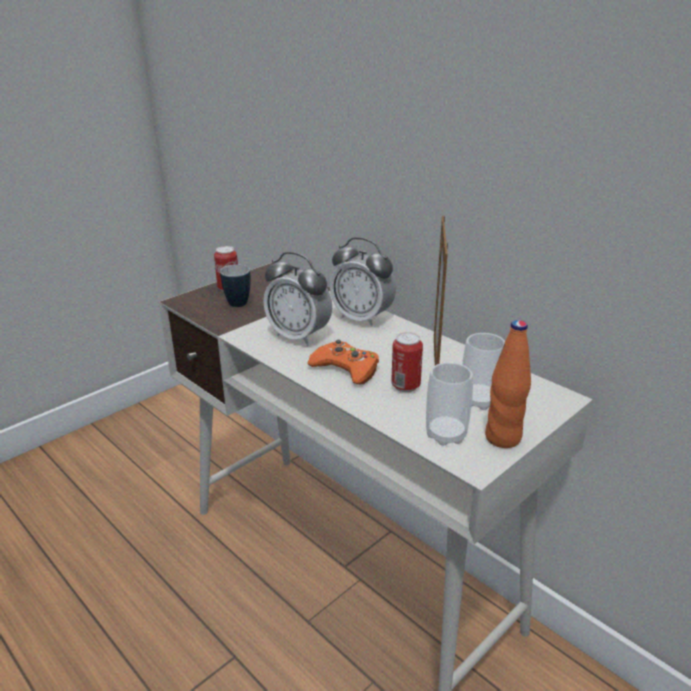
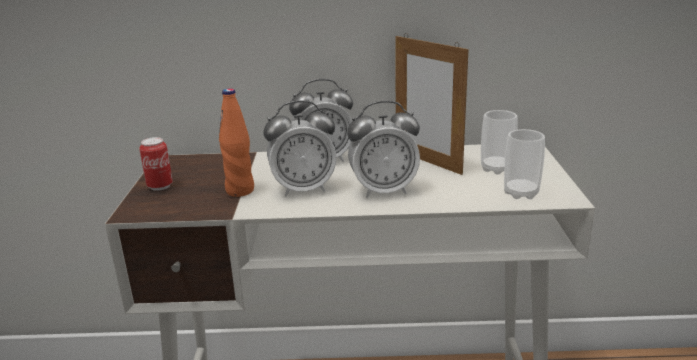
camera: 45 degrees left, 5 degrees down
mug [220,264,251,307] -> none
orange game controller [307,340,379,384] -> alarm clock [347,101,420,198]
can [391,332,423,392] -> none
orange bottle [485,320,531,448] -> orange bottle moved to [219,89,254,197]

